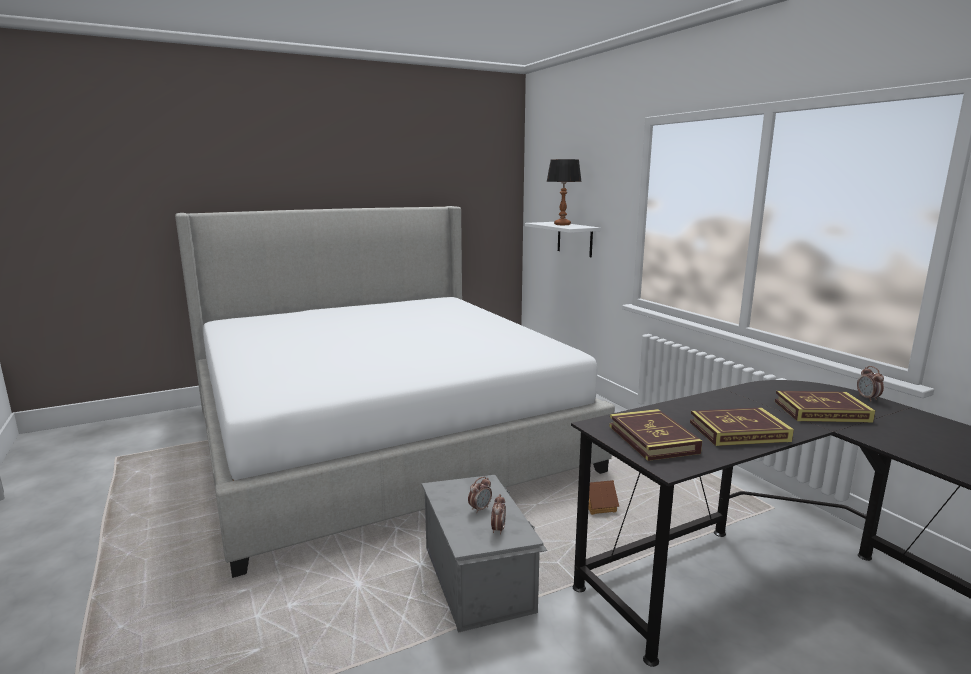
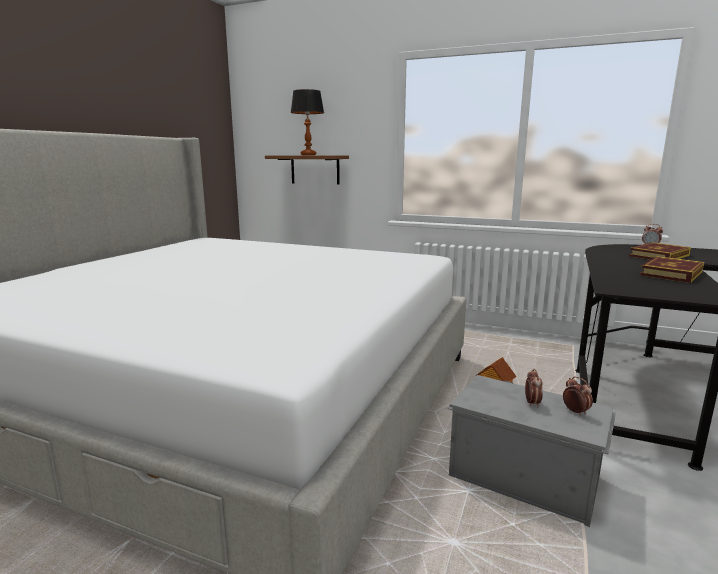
camera: 40 degrees left, 0 degrees up
white shelf [525,222,600,257] -> brown shelf [265,155,349,185]
book [609,409,702,461] -> none

